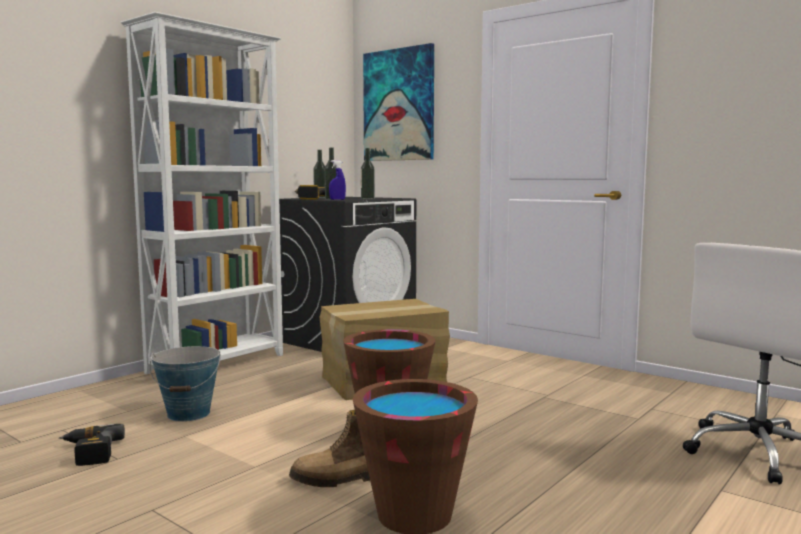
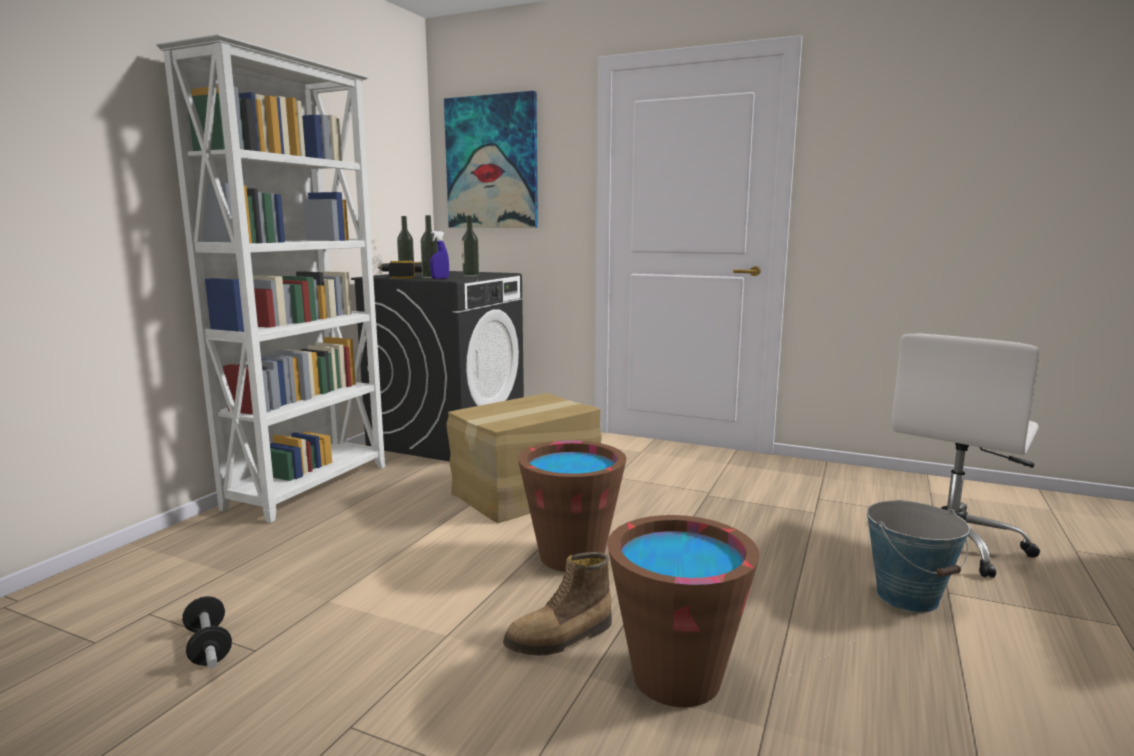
camera: 15 degrees left, 5 degrees up
power drill [59,424,125,466] -> dumbbell [182,596,232,668]
bucket [150,346,221,422] -> bucket moved to [867,501,970,613]

